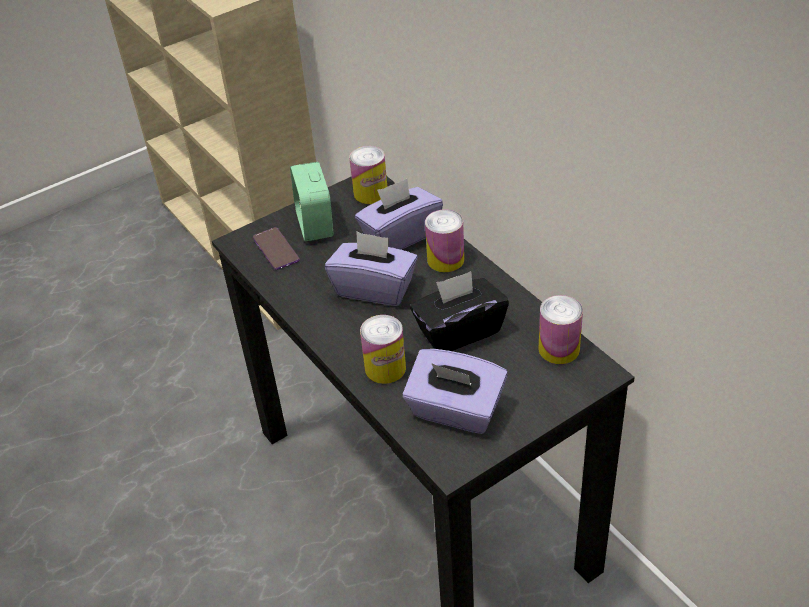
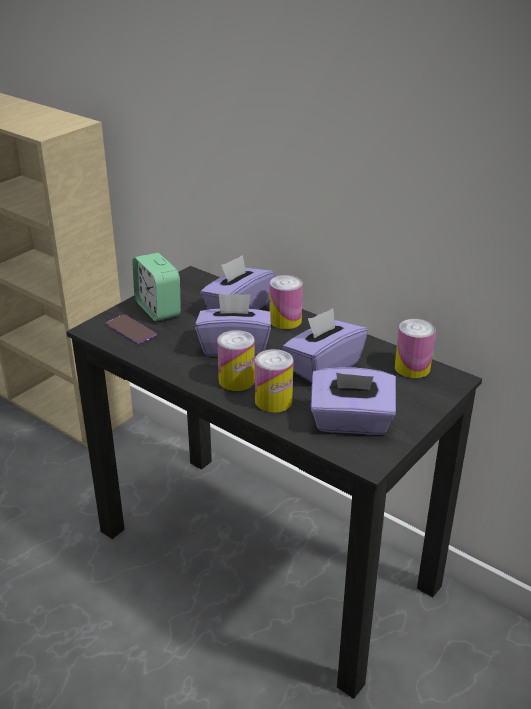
camera: 20 degrees left, 10 degrees down
can [349,146,387,204] -> can moved to [217,330,255,391]
black tissue box [410,271,509,351] -> purple tissue box [283,308,368,382]

